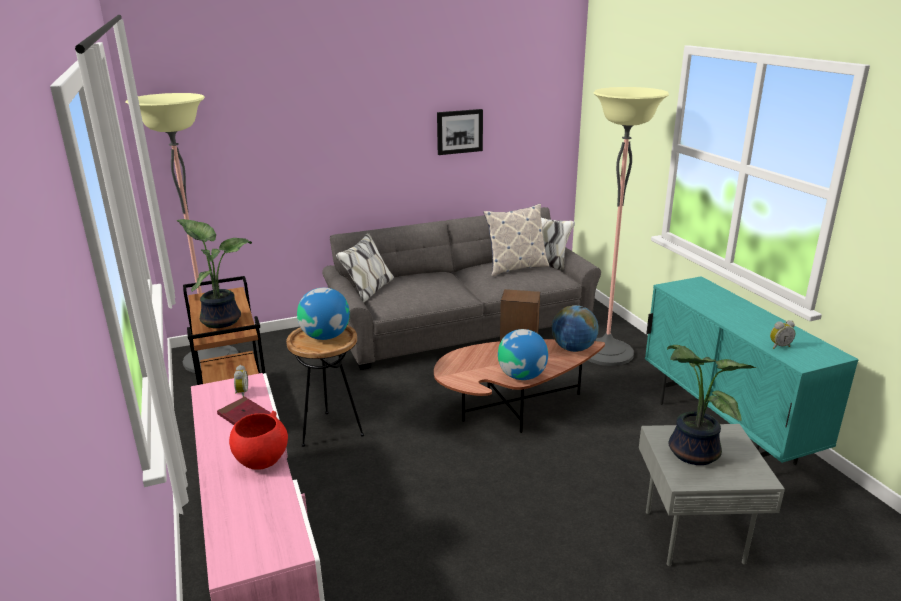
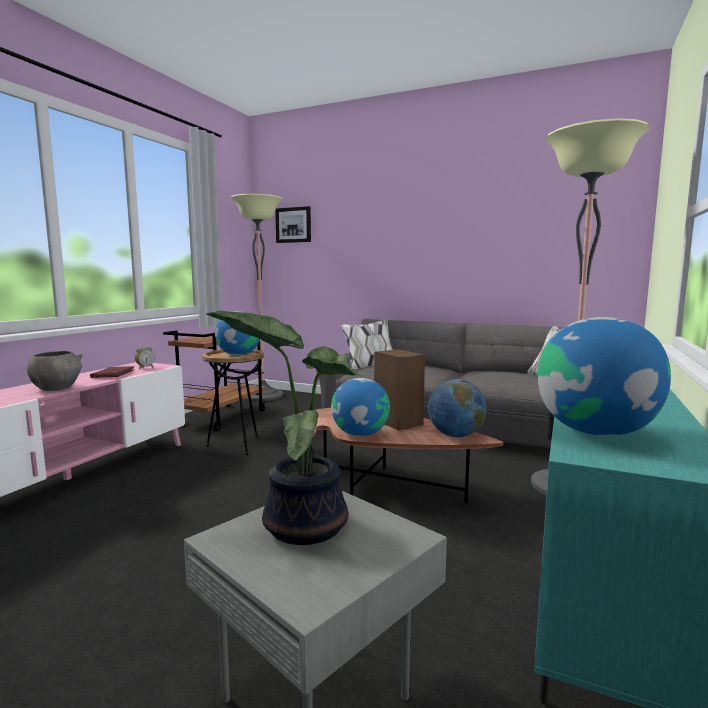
camera: 45 degrees right, 15 degrees down
potted plant [176,219,252,328] -> none
red bowl [229,411,288,470] -> grey bowl [27,350,83,391]
picture [437,109,483,155] -> picture moved to [275,206,311,243]
pillow [483,204,549,276] -> none
alarm clock [770,320,795,349] -> globe [538,317,671,436]

